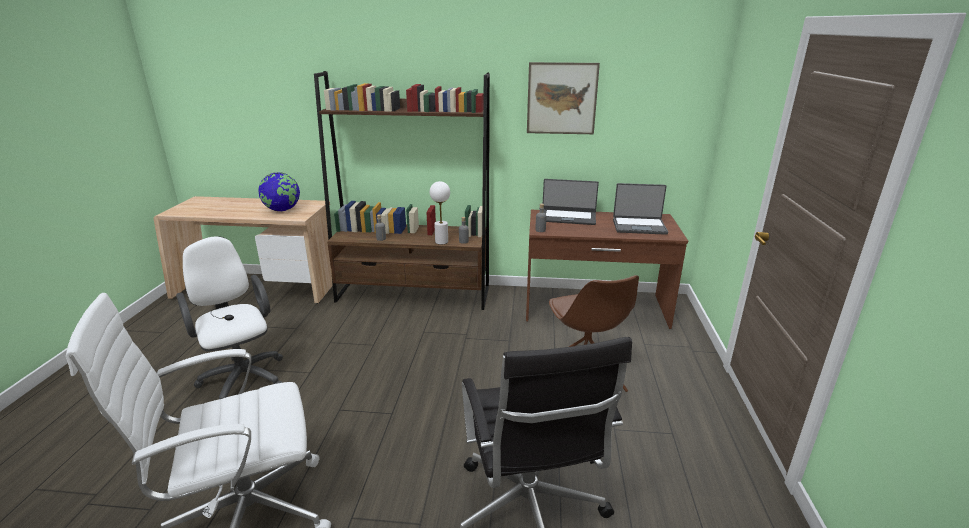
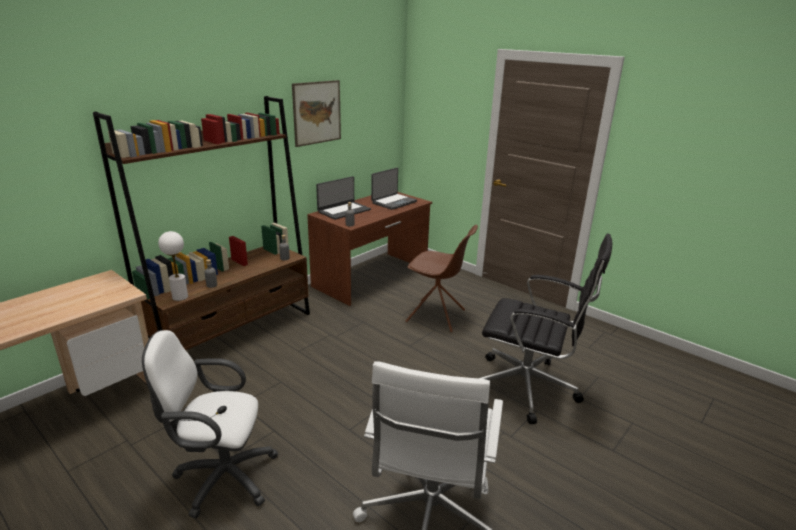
camera: 55 degrees left, 0 degrees up
globe [258,172,300,211] -> none
white table lamp [430,181,450,244] -> white table lamp moved to [158,231,188,301]

